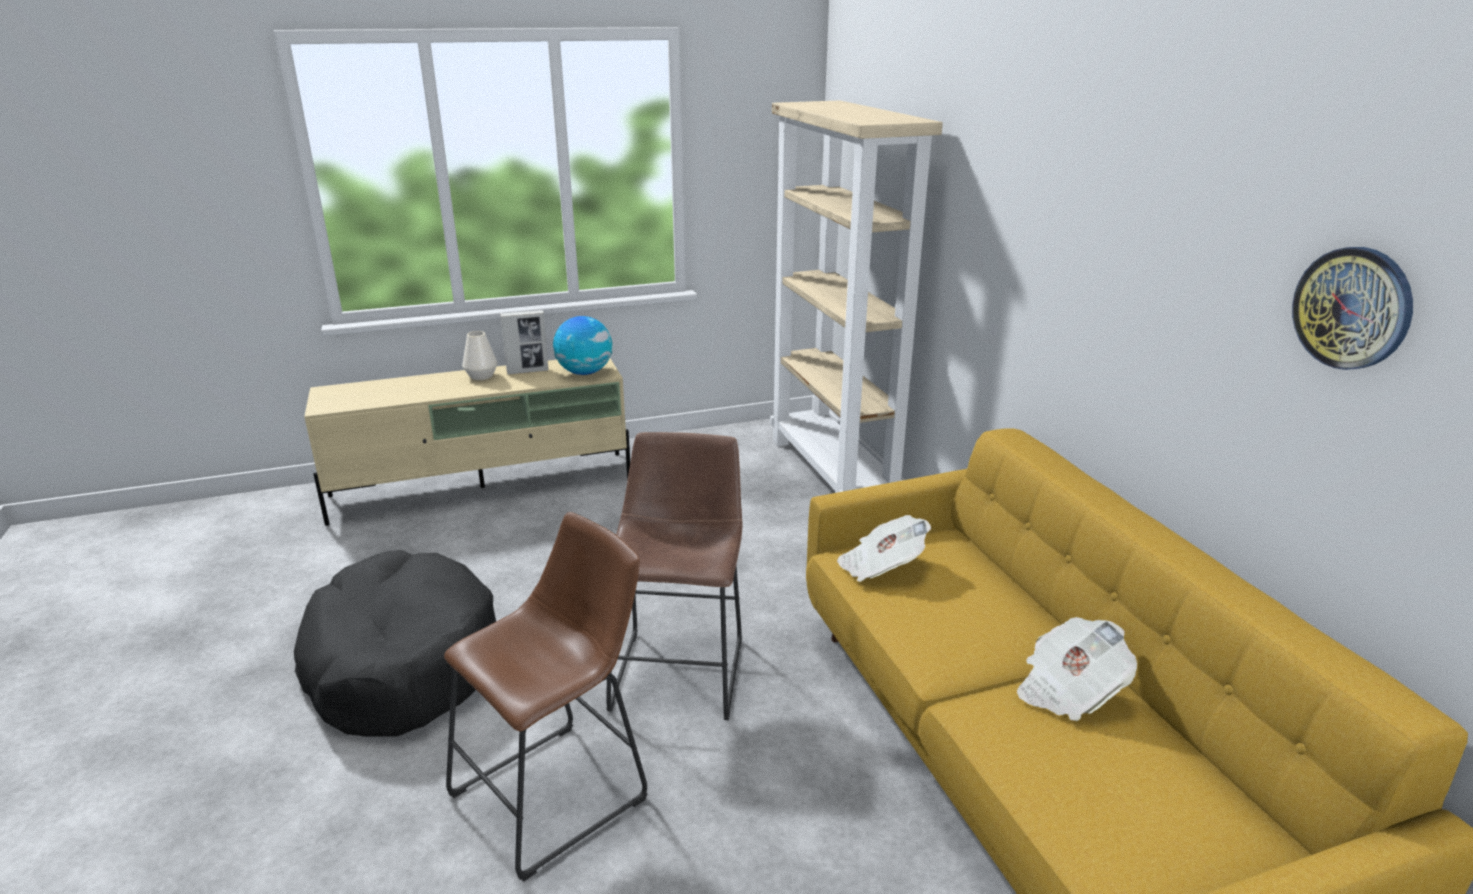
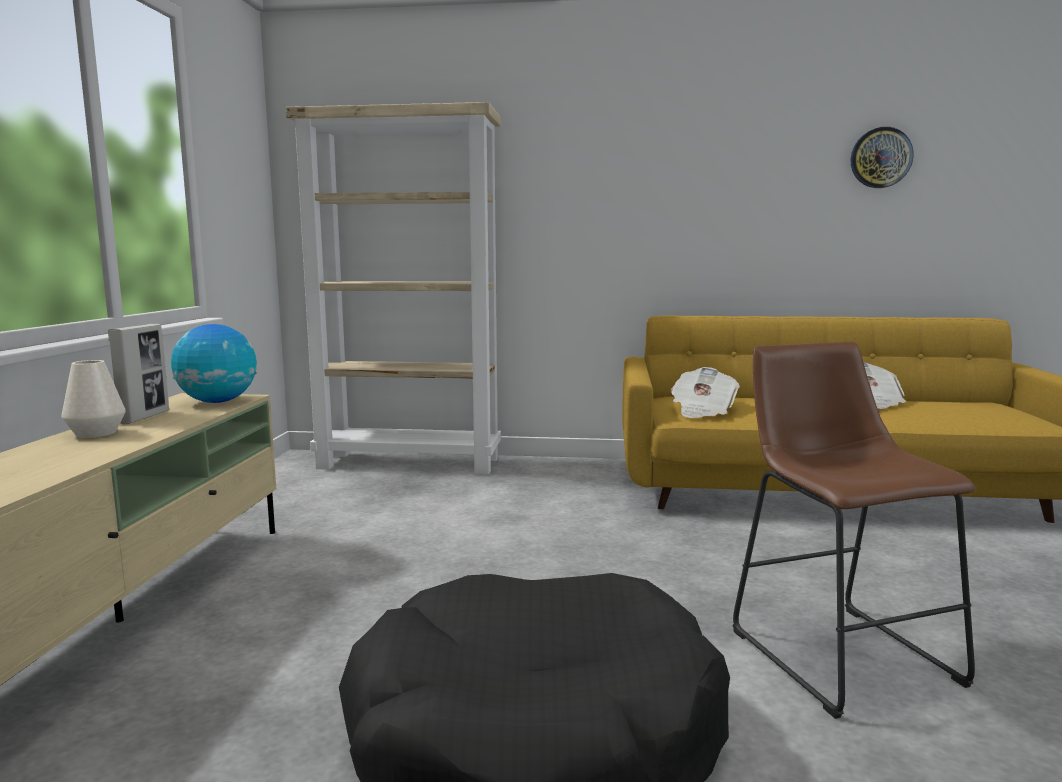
camera: 65 degrees left, 15 degrees down
brown stool [606,432,743,720] -> none

